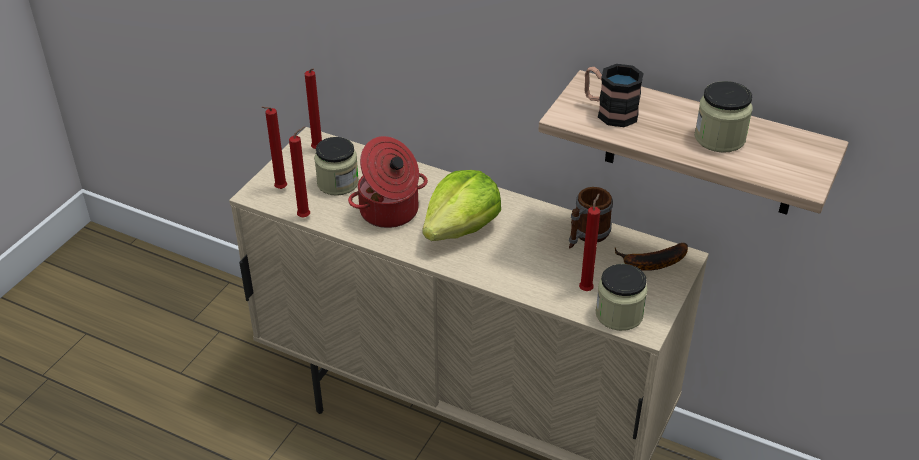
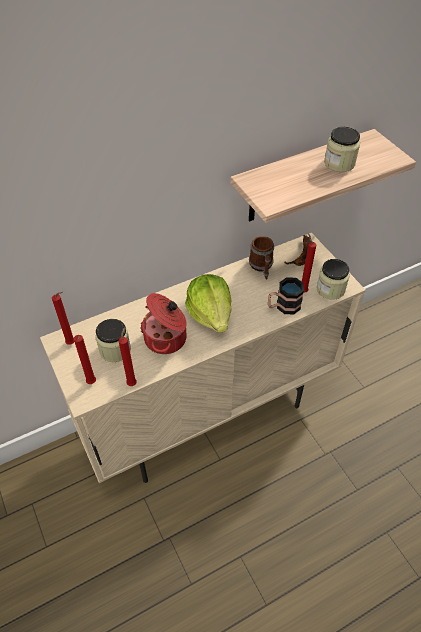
camera: 55 degrees left, 10 degrees up
mug [585,64,644,127] -> mug moved to [268,277,304,314]

